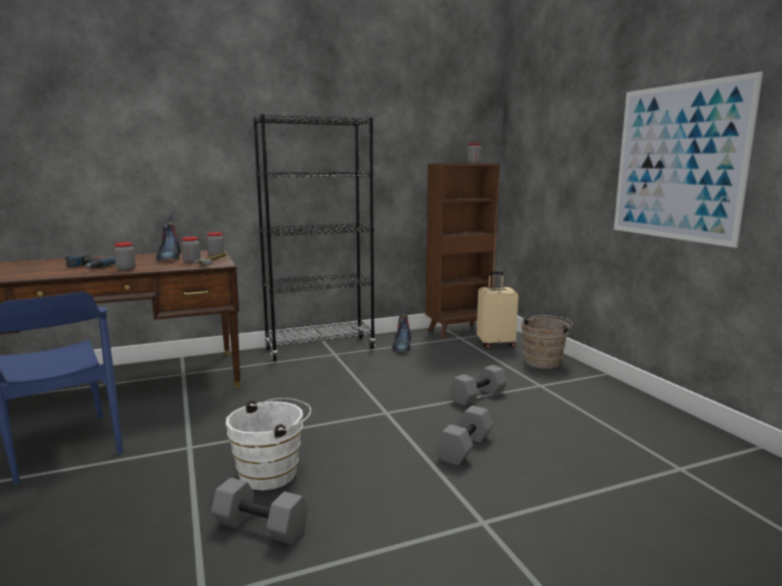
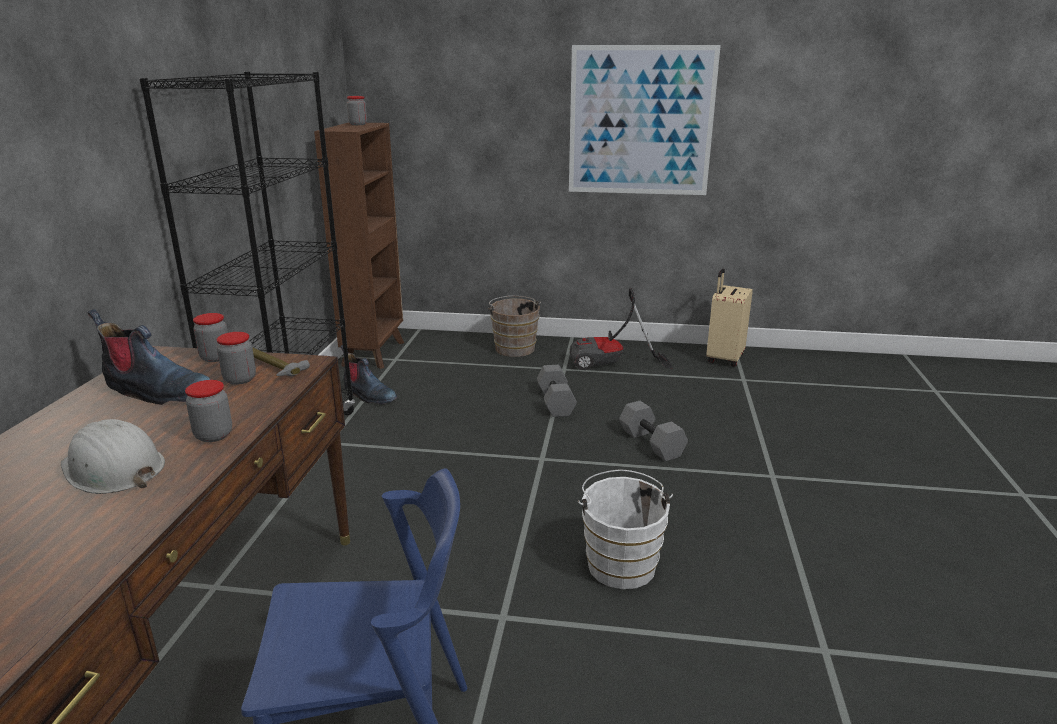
camera: 60 degrees left, 10 degrees up
power drill [65,253,115,269] -> white hard hat [61,419,165,494]
grey dumbbell [211,478,309,545] -> none
beige suitcase [477,272,519,348] -> beige suitcase moved to [706,269,753,367]
none -> vacuum cleaner [570,288,673,370]

